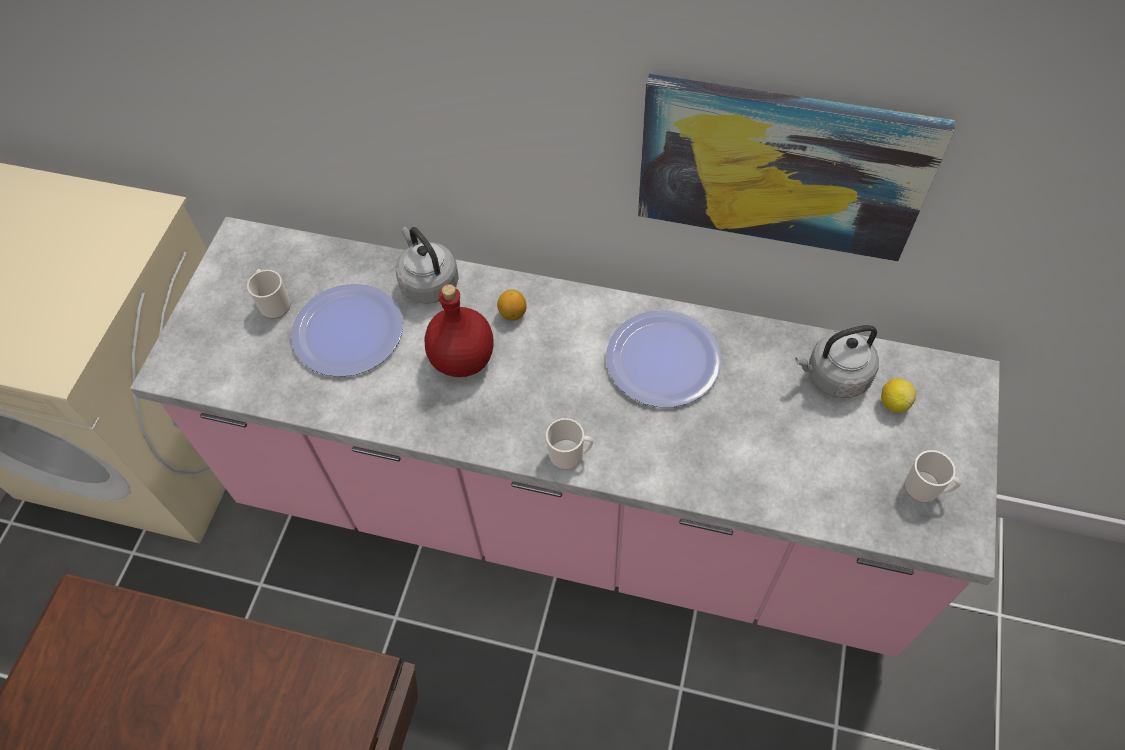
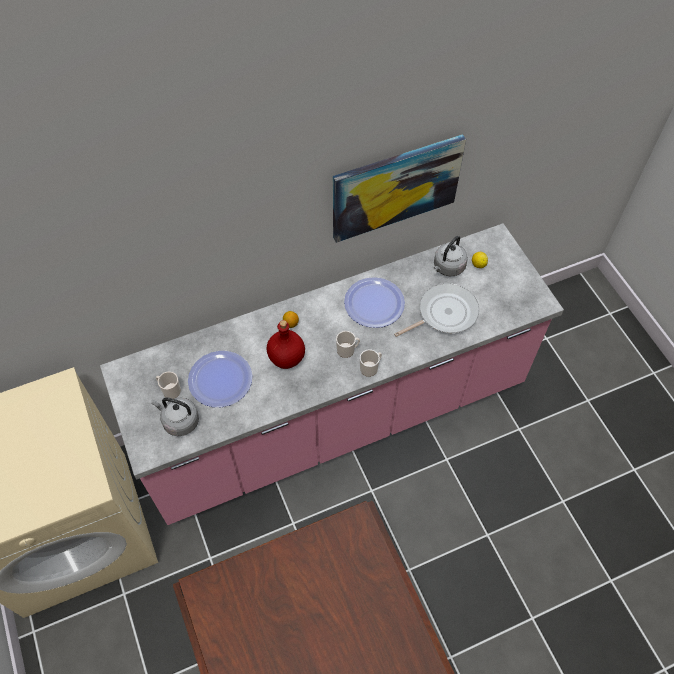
camera: 40 degrees left, 0 degrees up
grey kettle [396,227,459,304] -> grey kettle moved to [151,398,199,436]
mug [904,450,961,503] -> mug moved to [336,331,360,358]
none -> frying pan [394,283,479,337]

